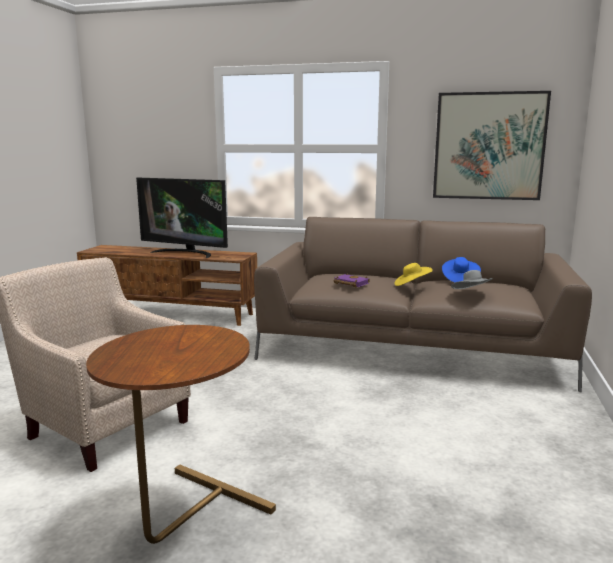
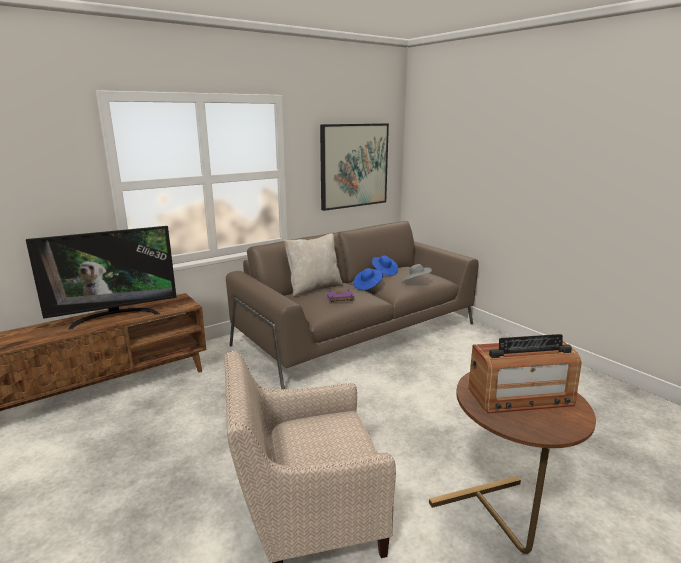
camera: 50 degrees left, 5 degrees up
yellow hat [394,263,433,286] -> blue hat [353,268,383,290]
none -> beige pillow [284,233,343,297]
none -> radio [468,334,582,414]

